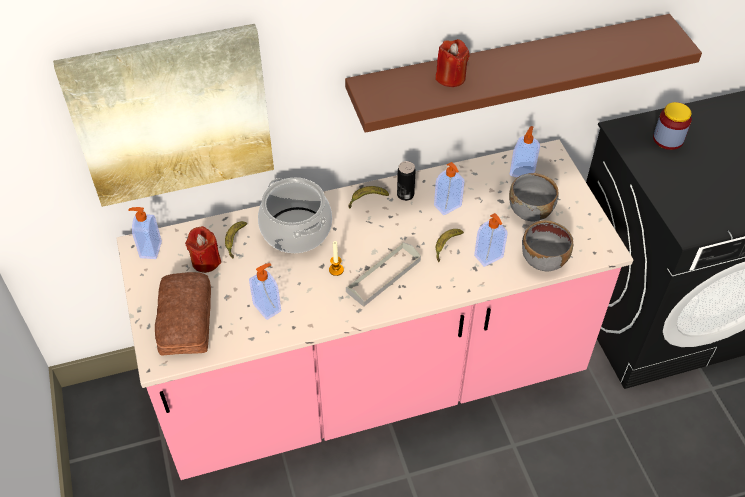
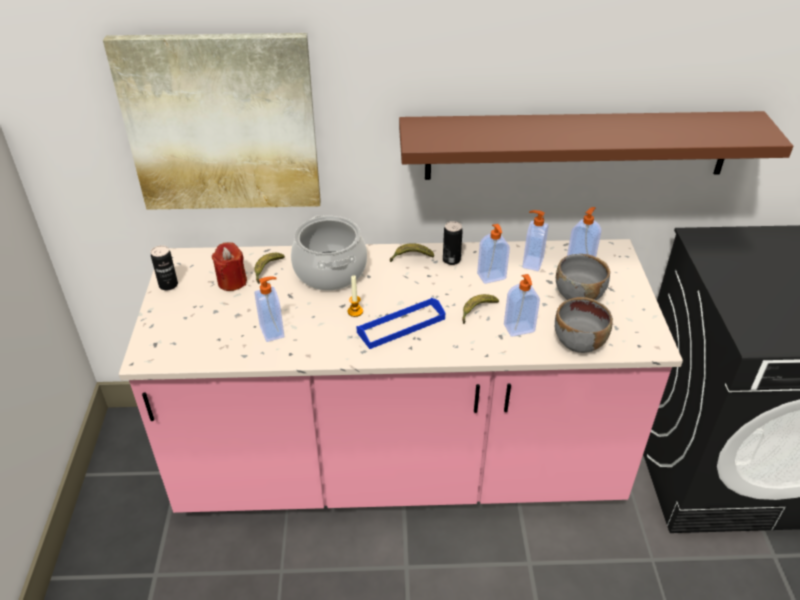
camera: 15 degrees right, 10 degrees down
soap dispenser [128,207,162,259] -> soap dispenser moved to [522,210,549,271]
bread [155,272,211,356] -> none
grey tray [346,242,421,307] -> blue tray [356,298,445,349]
red candle [435,39,470,87] -> none
jar [653,102,692,150] -> none
none -> can [151,245,178,290]

